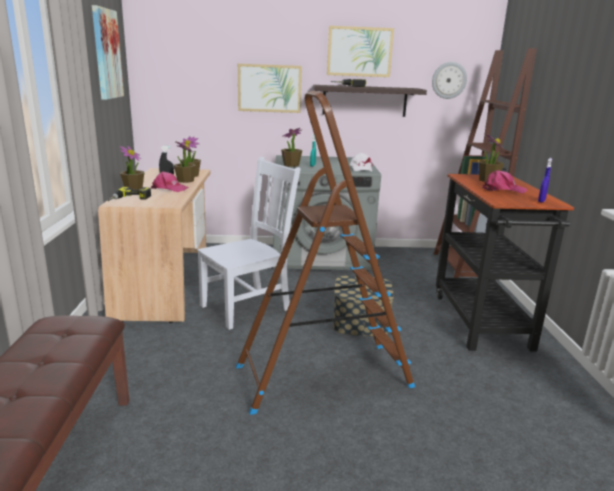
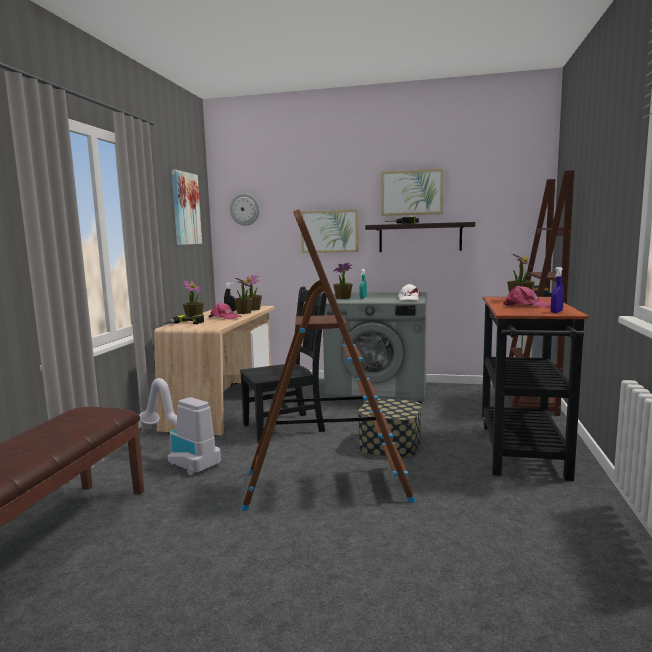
camera: 15 degrees right, 10 degrees down
white chair [197,157,301,330] -> black chair [240,286,327,444]
wall clock [432,62,467,99] -> wall clock moved to [230,193,260,226]
none -> vacuum cleaner [139,378,221,475]

